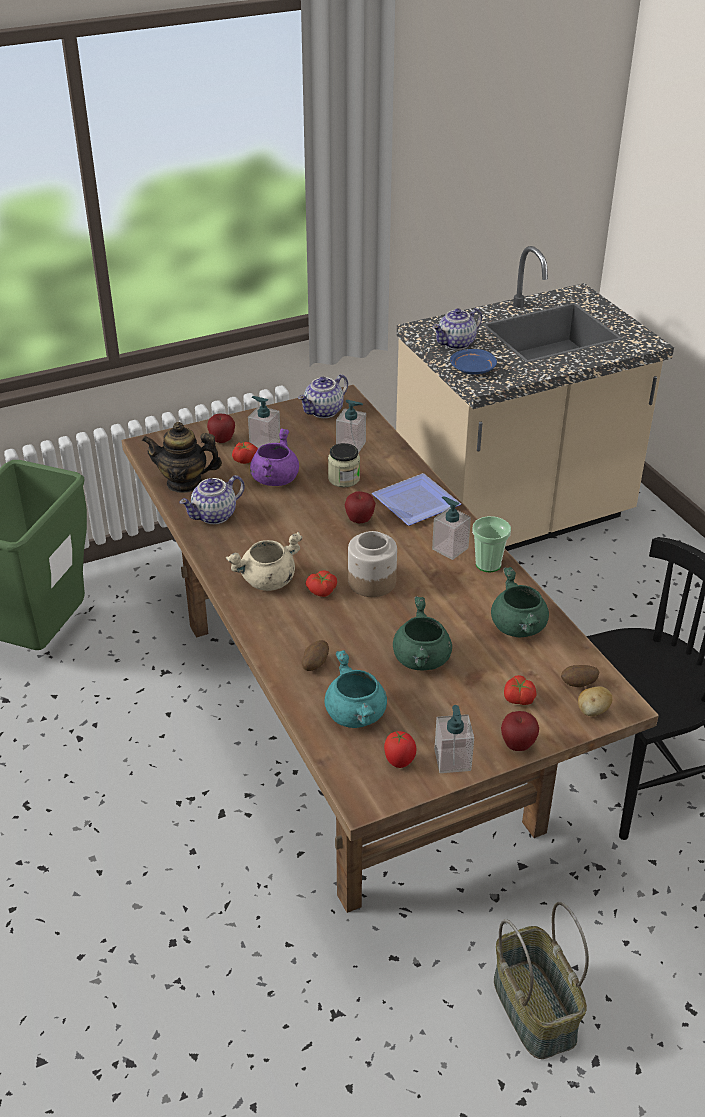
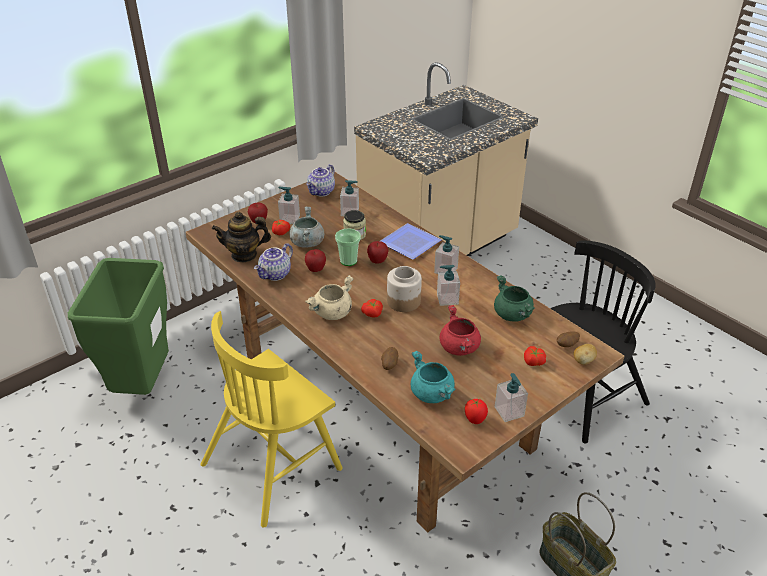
camera: 15 degrees left, 0 degrees up
purple cooking pot [250,429,299,486] -> grey cooking pot [289,207,324,248]
green cooking pot [393,596,452,670] -> red cooking pot [440,305,481,356]
teapot [432,308,482,350] -> none
blue plate [450,349,497,374] -> none
cup [472,516,511,573] -> cup moved to [335,229,361,266]
apple [501,711,539,751] -> apple moved to [305,249,326,272]
none -> yellow chair [201,311,343,528]
none -> soap dispenser [437,265,460,306]

